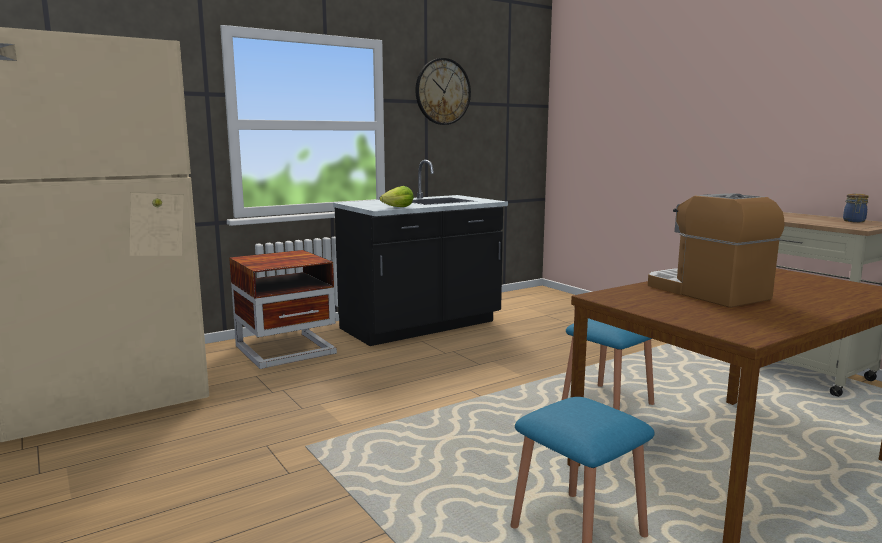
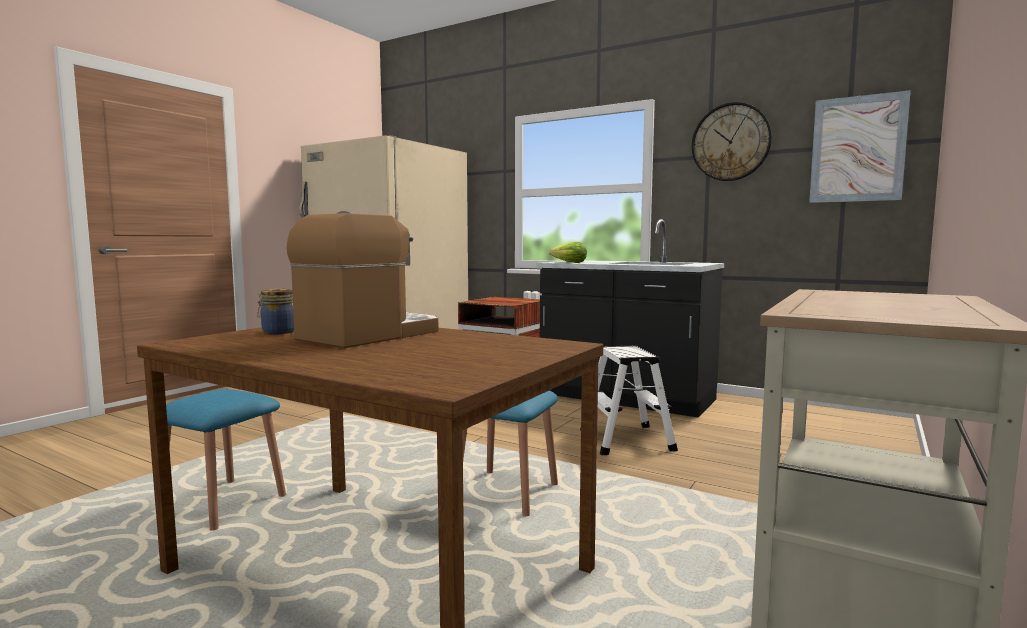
camera: 65 degrees right, 5 degrees down
jar [843,194,869,222] -> jar moved to [258,288,294,335]
none -> white step ladder [580,345,678,455]
none -> picture [809,90,911,203]

